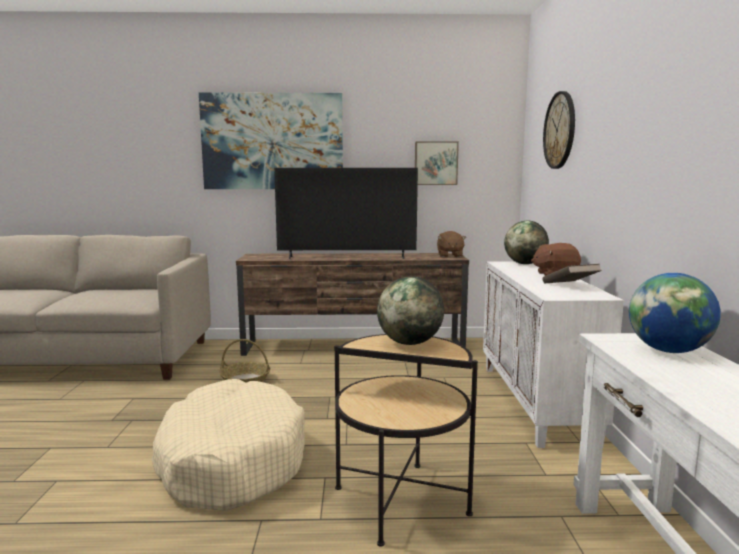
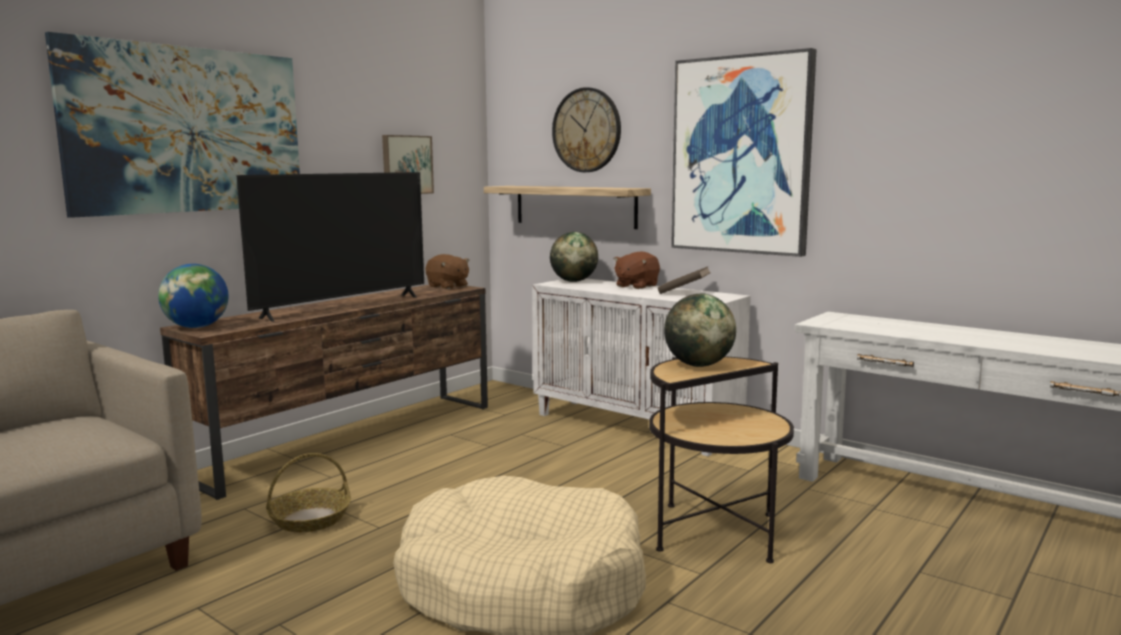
camera: 50 degrees left, 0 degrees up
globe [629,273,721,353] -> globe moved to [158,264,228,328]
none -> shelf [484,186,651,229]
none -> picture [671,48,817,257]

